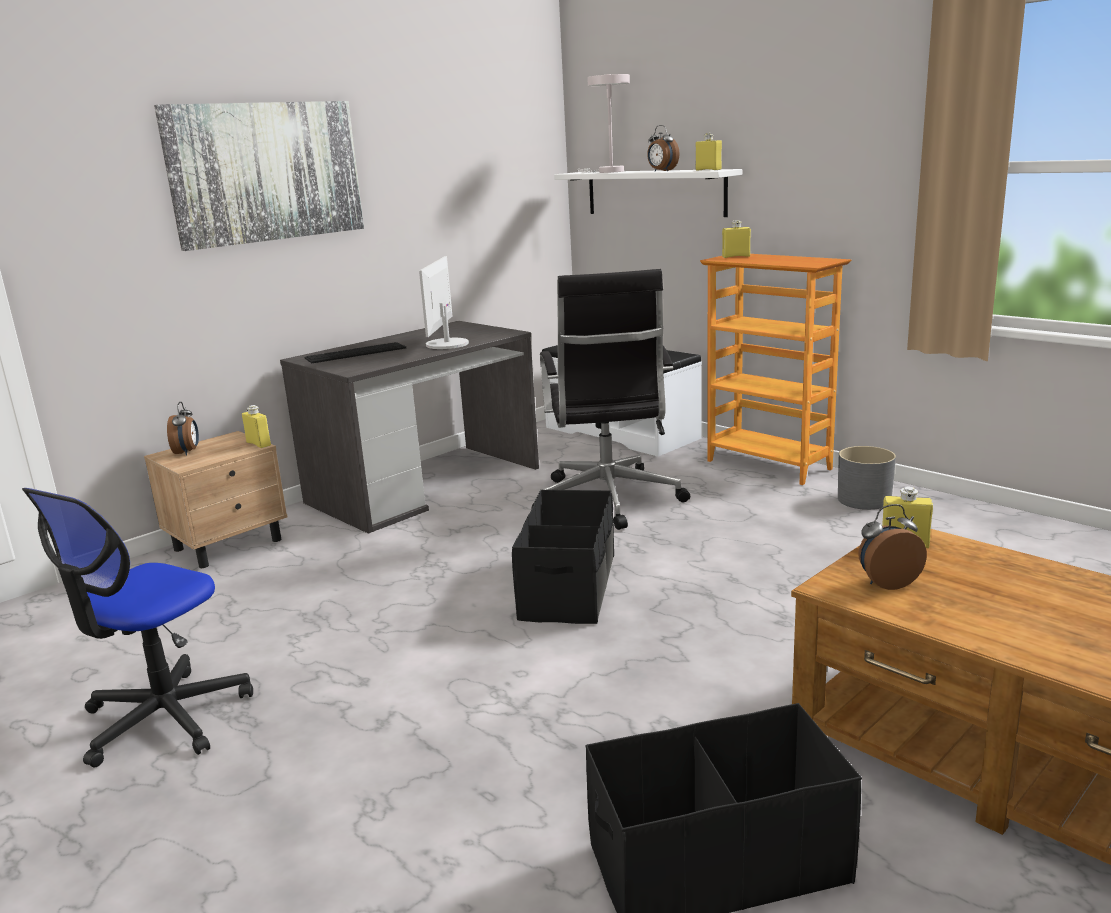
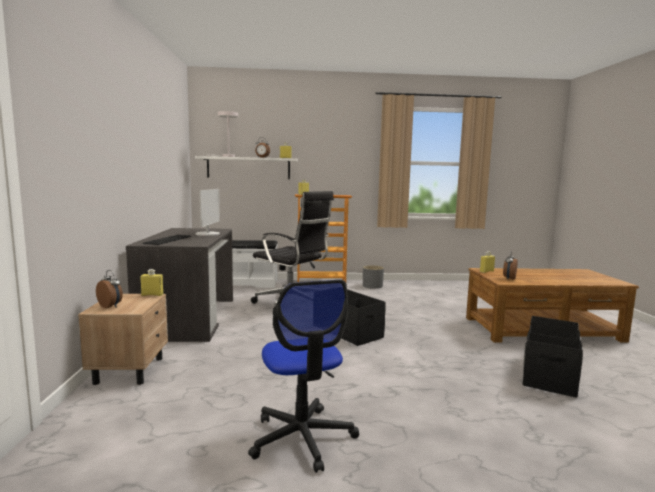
camera: 50 degrees left, 10 degrees down
picture [154,101,364,251] -> none
monitor [419,256,469,349] -> monitor turned 135 degrees counterclockwise [195,189,220,236]

